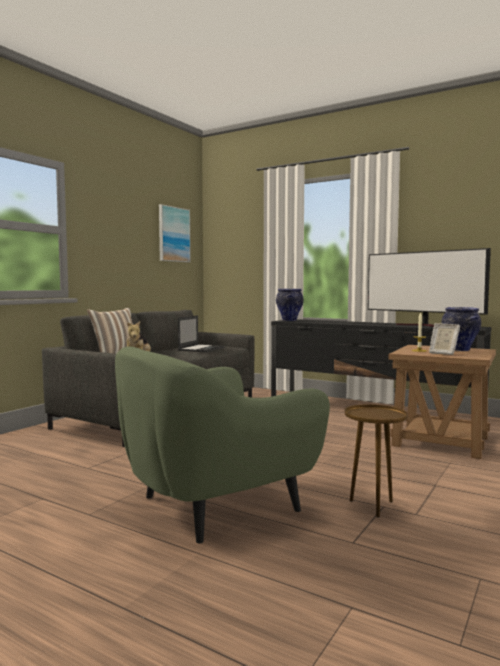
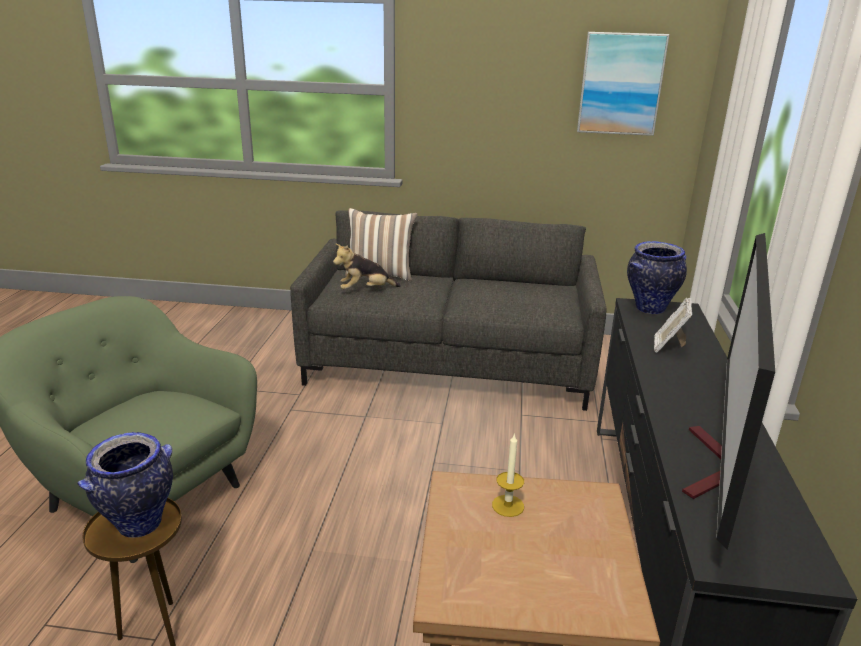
camera: 65 degrees right, 20 degrees up
laptop [178,315,225,352] -> none
picture frame [429,323,460,355] -> picture frame moved to [654,298,692,353]
vase [441,307,481,351] -> vase moved to [77,432,173,538]

